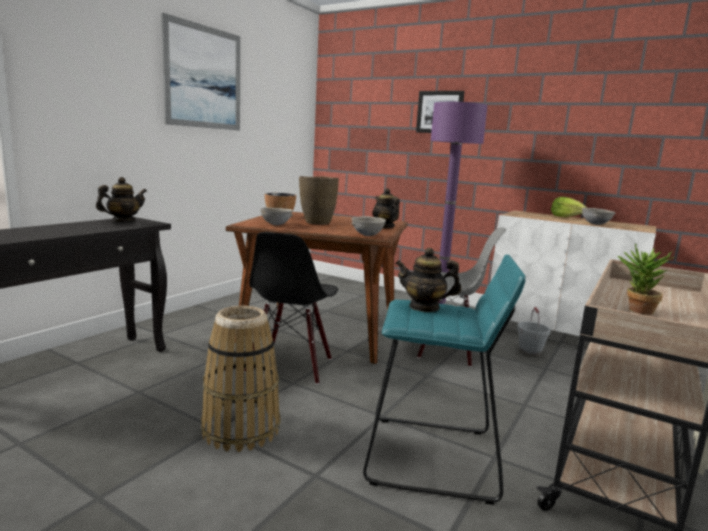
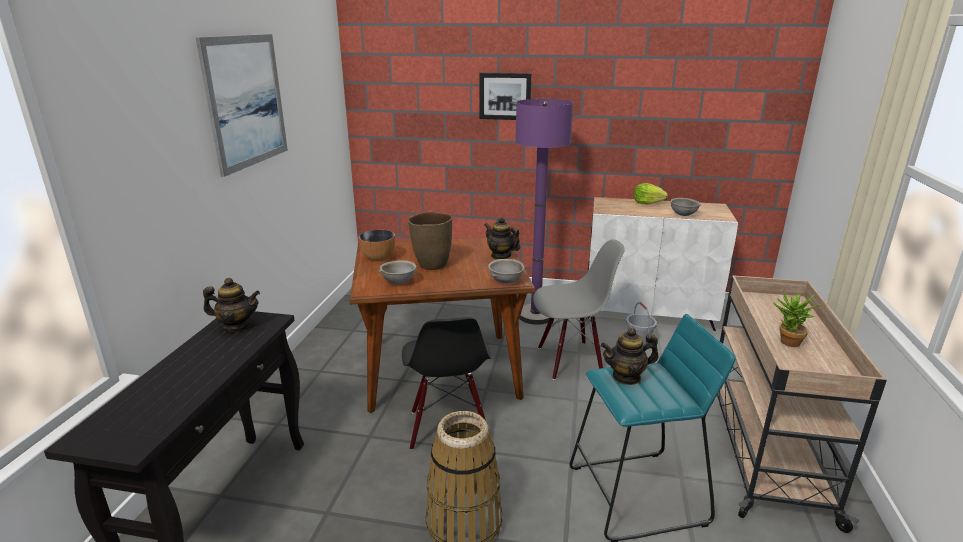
camera: 20 degrees left, 10 degrees up
teapot [96,177,147,222] -> teapot turned 60 degrees clockwise [203,278,260,331]

